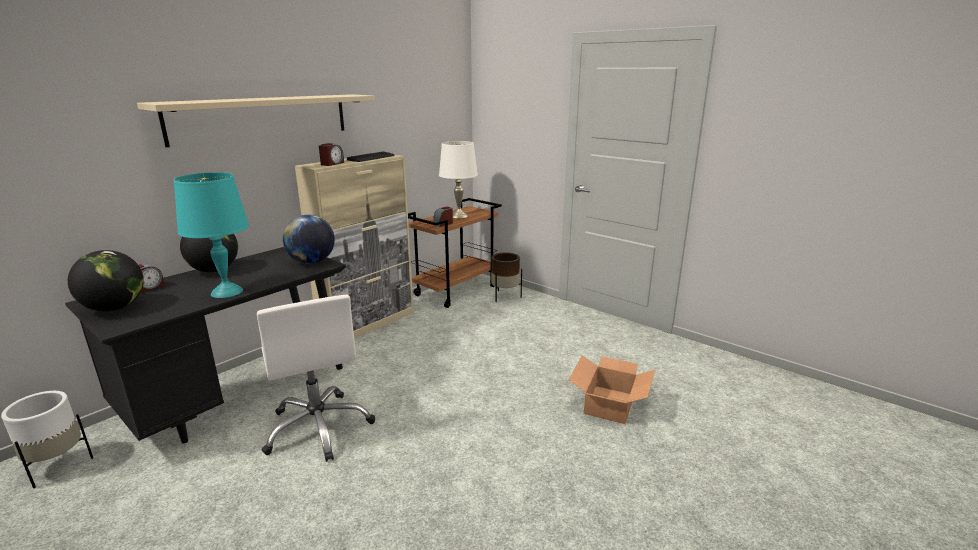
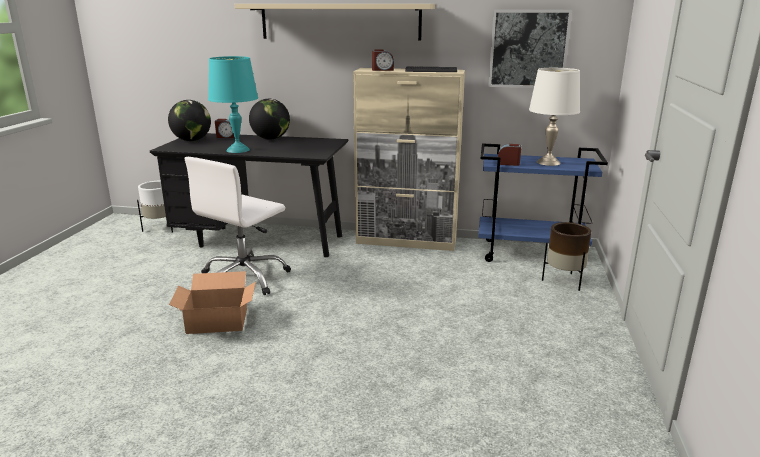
camera: 60 degrees right, 0 degrees up
globe [283,215,335,264] -> none
brown cart [408,198,502,308] -> blue cart [478,143,608,262]
cardboard box [569,355,655,424] -> cardboard box moved to [169,271,256,334]
none -> picture [488,9,572,88]

